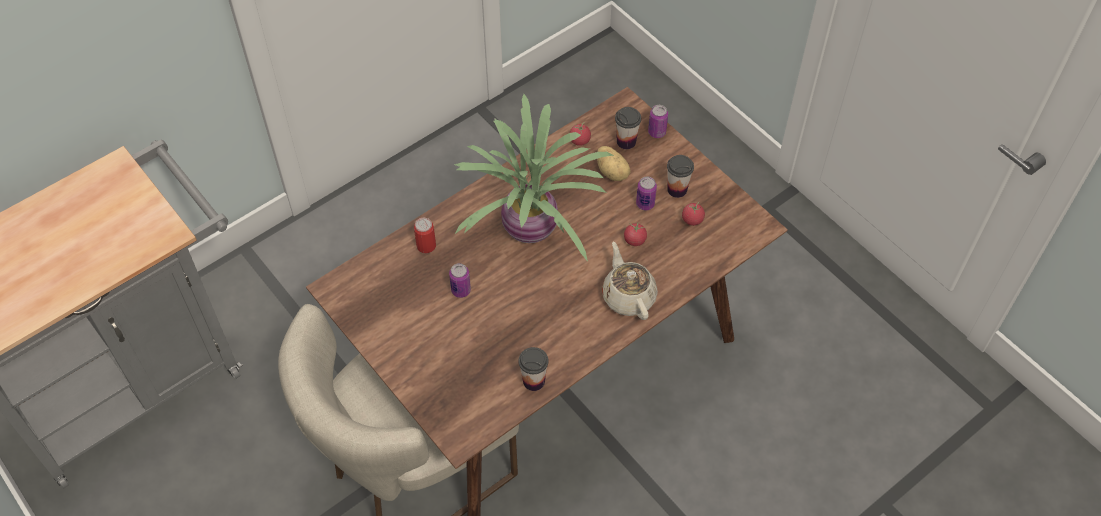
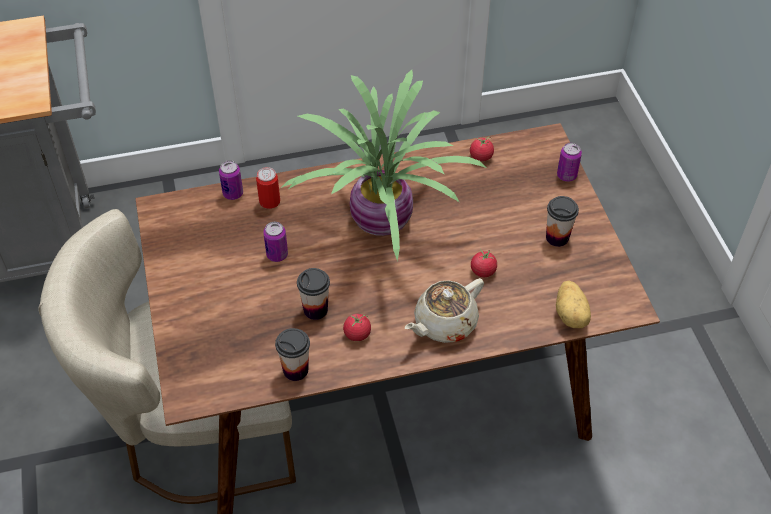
camera: 25 degrees right, 5 degrees down
potato [597,146,631,181] -> potato moved to [556,281,591,328]
beige teapot [602,242,658,320] -> beige teapot turned 135 degrees counterclockwise [405,278,484,343]
cup [615,107,641,149] -> cup moved to [297,268,330,320]
can [636,176,657,211] -> can moved to [219,160,243,200]
tomato [682,202,705,226] -> tomato moved to [343,314,371,341]

